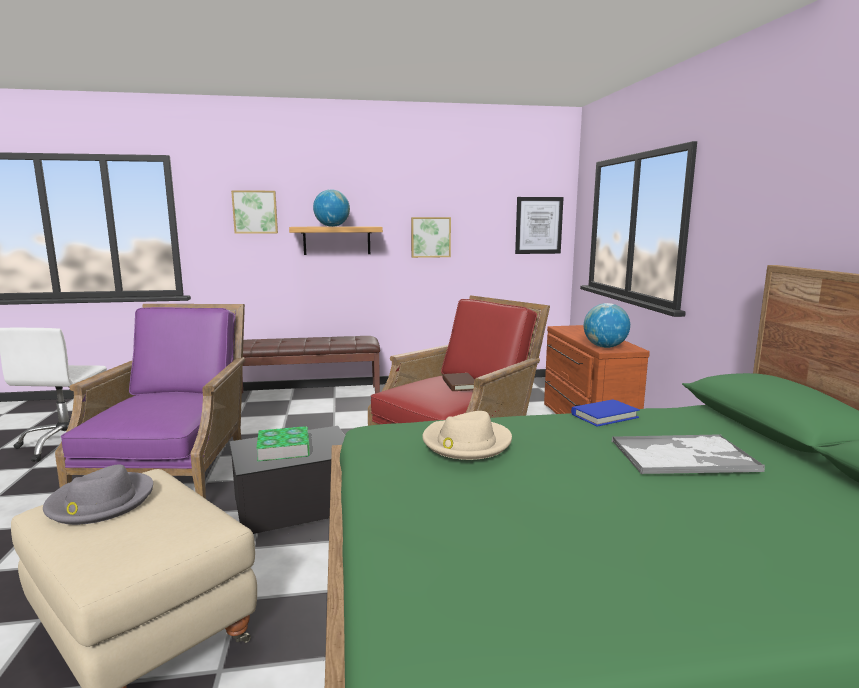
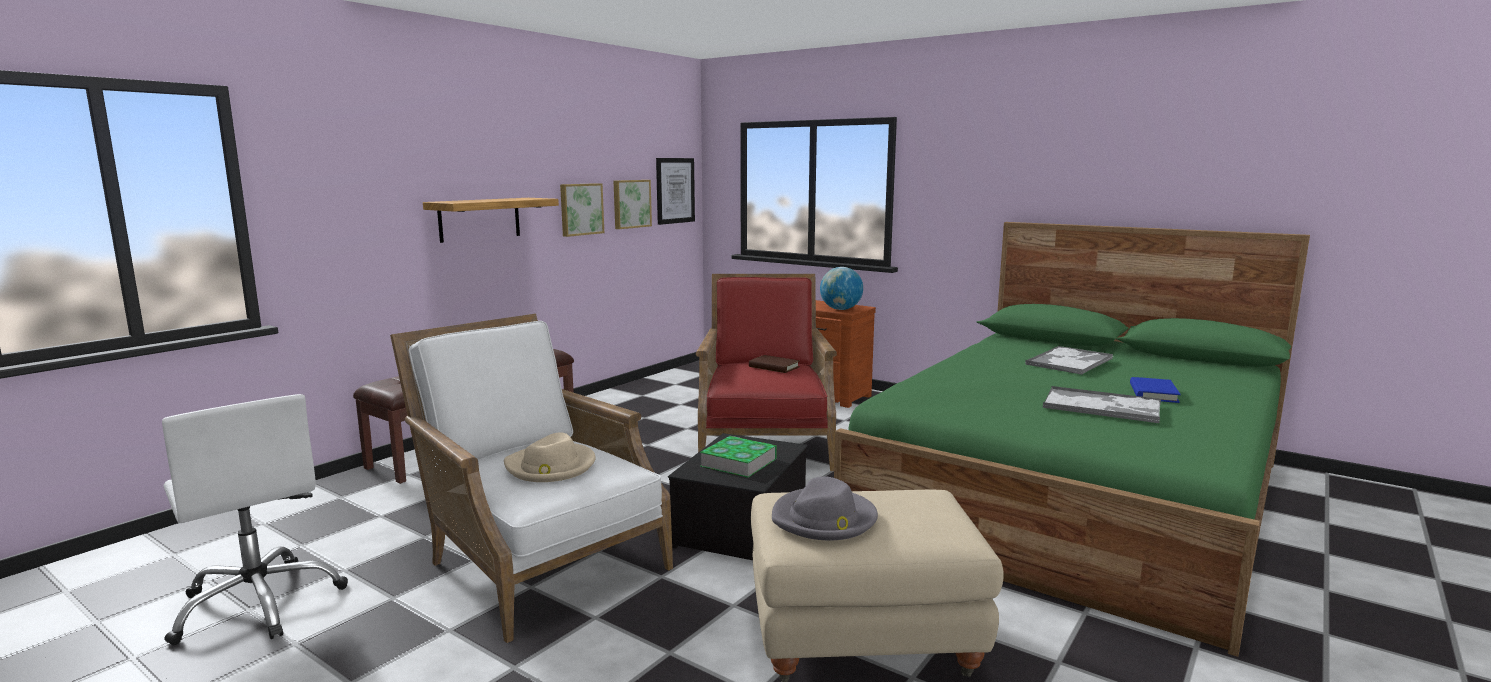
camera: 45 degrees left, 0 degrees up
purple armchair [55,304,245,499] -> white armchair [390,314,673,643]
picture [231,190,278,234] -> picture moved to [613,180,652,229]
globe [313,189,350,227] -> none
beige hat [422,411,512,460] -> beige hat moved to [504,432,596,482]
blue book [571,399,640,427] -> blue book moved to [1130,377,1181,403]
none -> tray [1043,386,1161,423]

